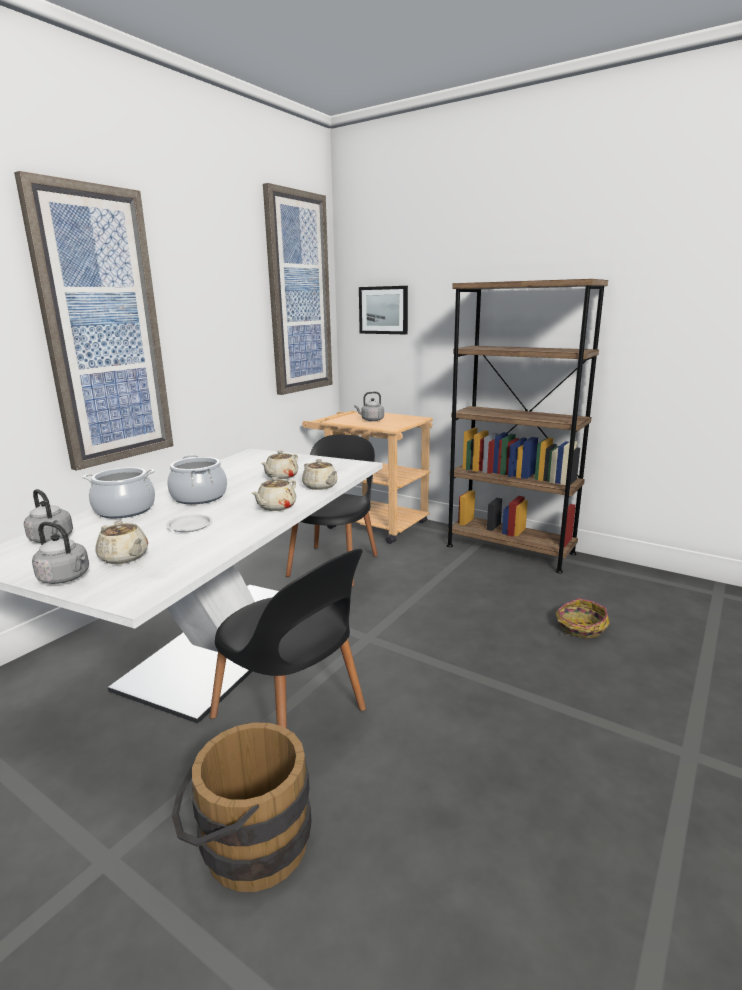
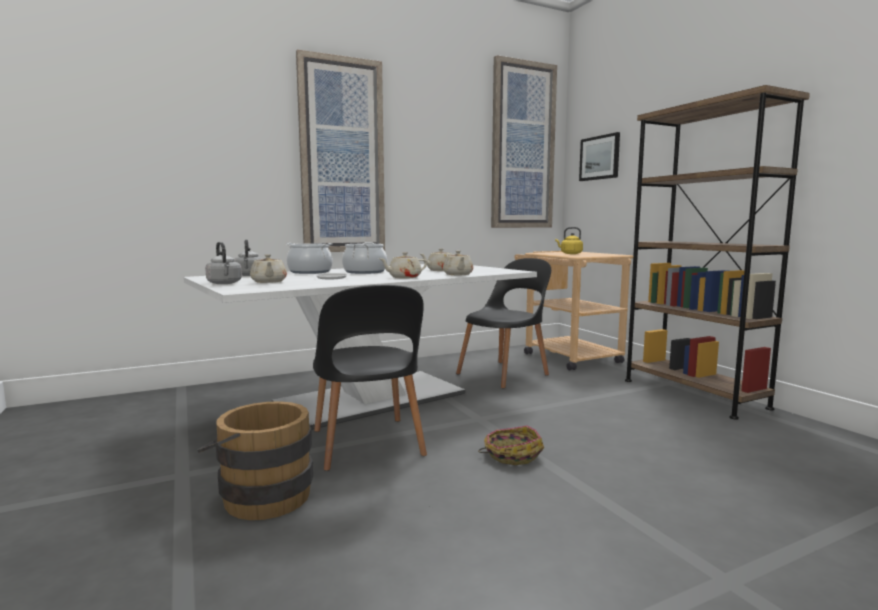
camera: 30 degrees right, 10 degrees down
grey kettle [354,392,384,421] -> yellow kettle [555,227,583,254]
basket [555,598,610,639] -> basket moved to [478,425,544,465]

